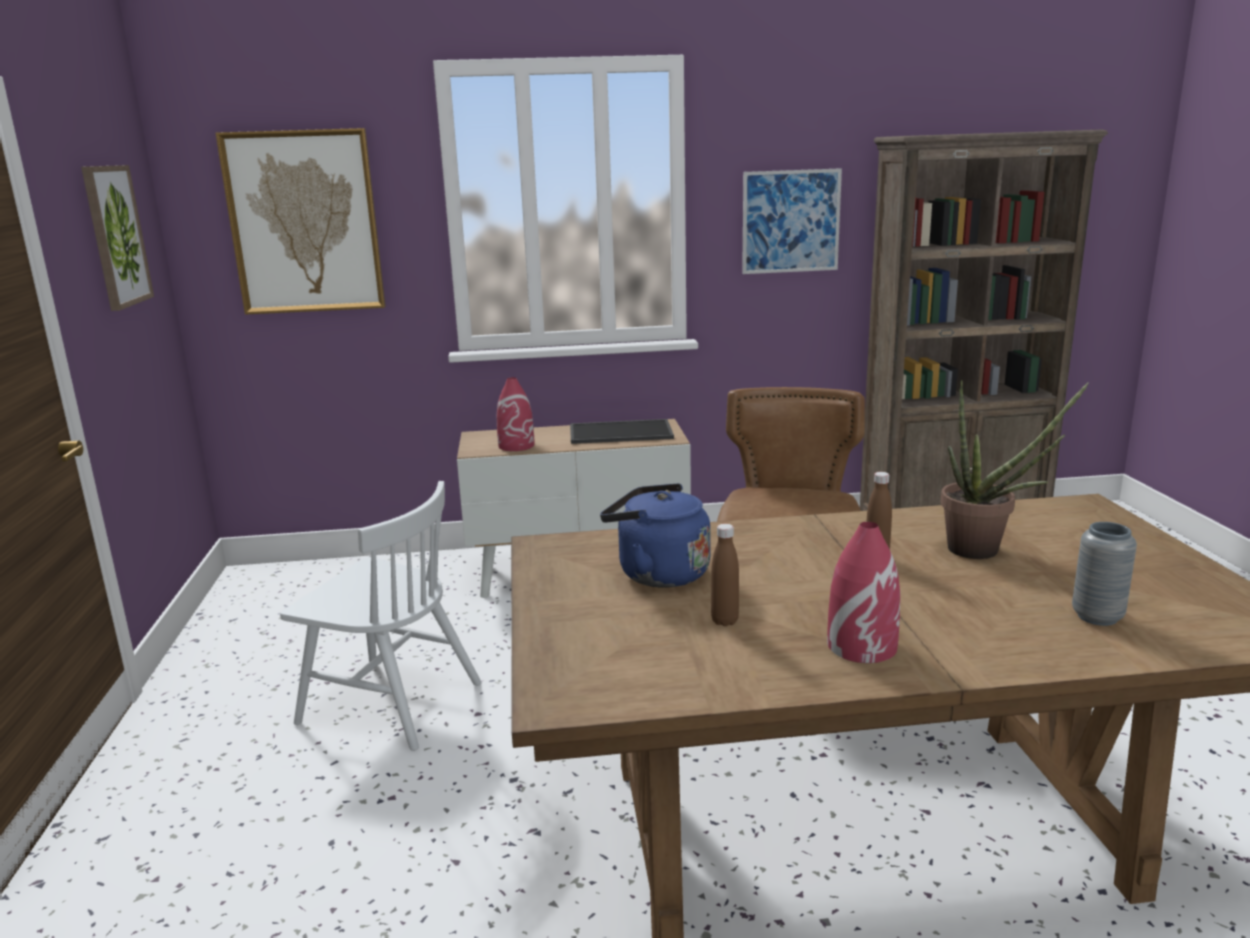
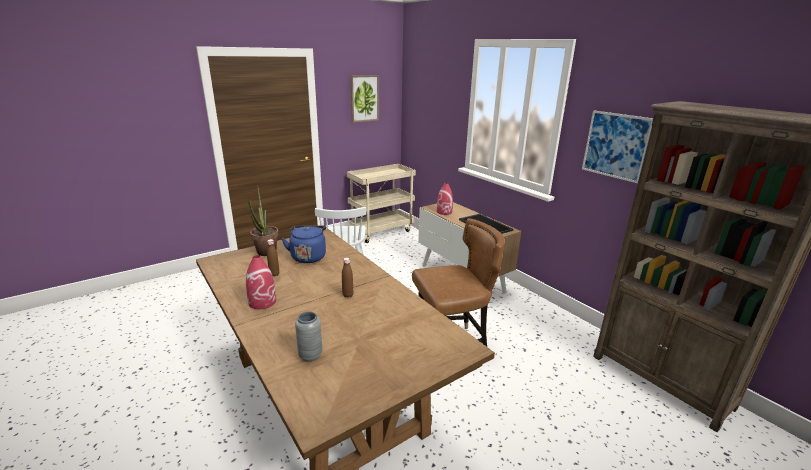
camera: 60 degrees right, 5 degrees up
picture [215,128,385,315] -> none
potted plant [941,380,1089,559] -> potted plant moved to [248,185,279,256]
none -> beige cart [347,164,416,243]

